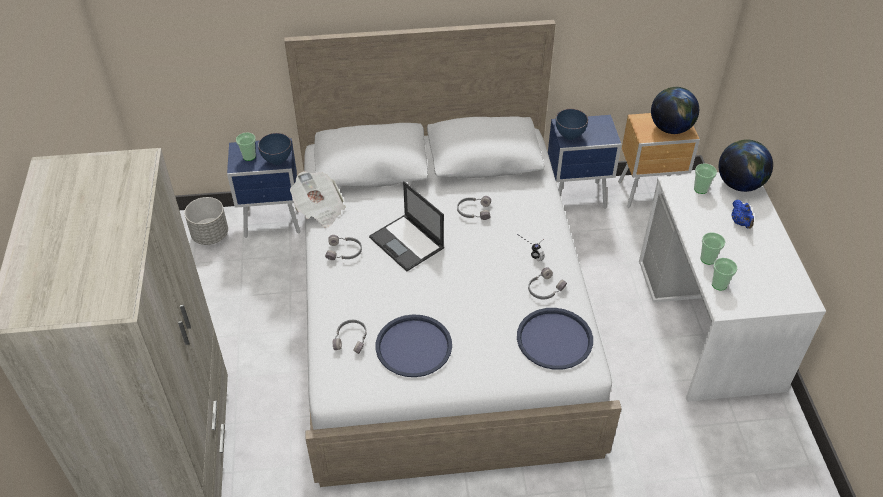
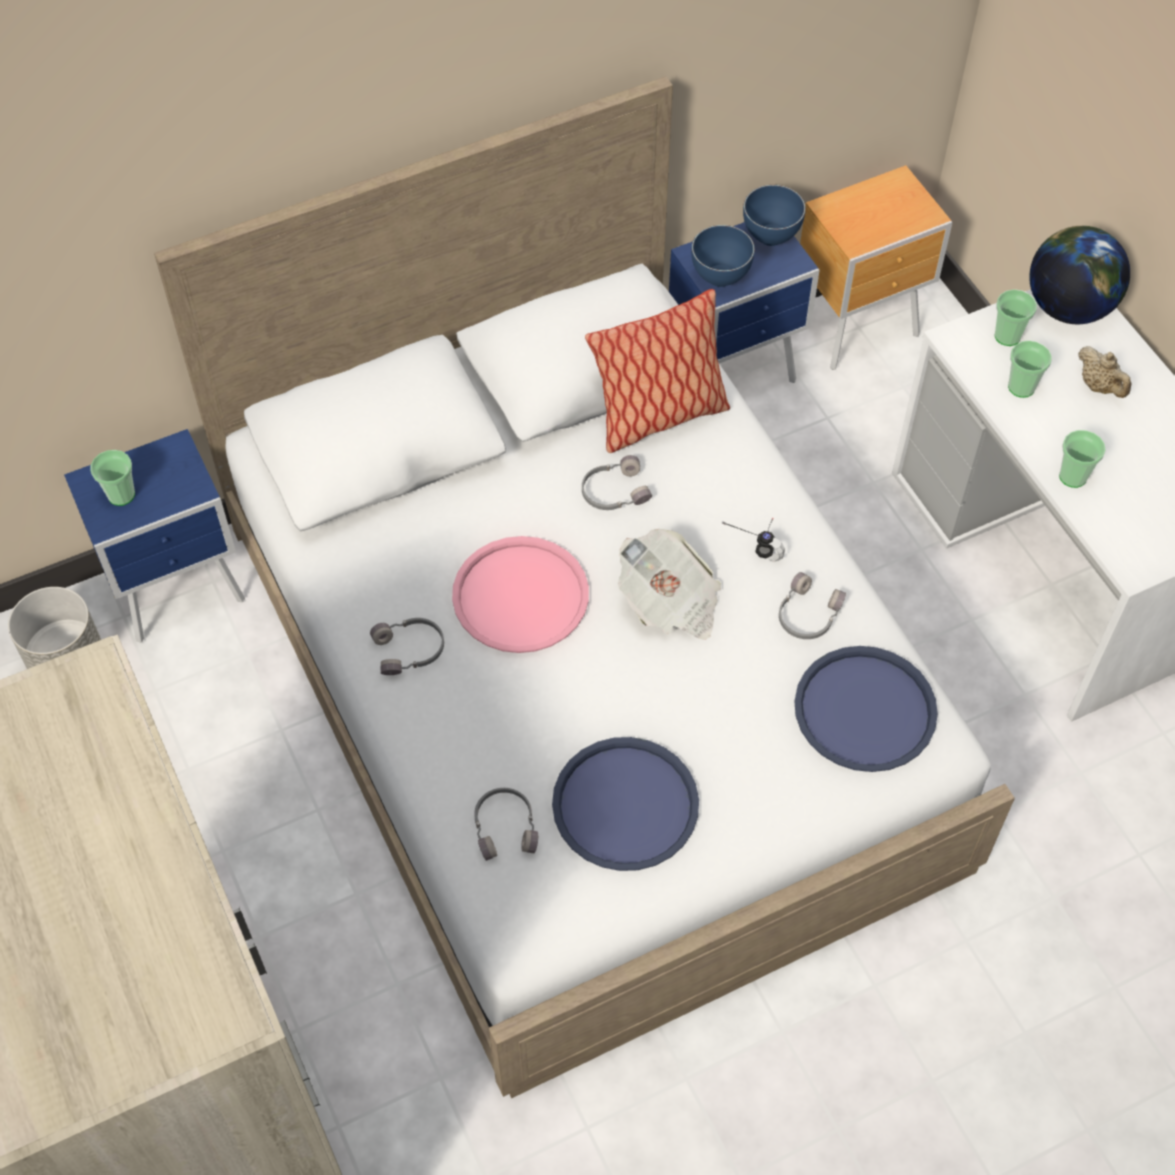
camera: 20 degrees left, 10 degrees up
blue bowl [258,133,292,165] -> blue bowl moved to [743,185,806,246]
newspaper [290,171,346,228] -> newspaper moved to [618,529,721,640]
laptop [369,181,444,271] -> pink tray [452,536,589,653]
globe [651,87,699,134] -> none
cup [712,258,737,291] -> cup moved to [1008,340,1052,398]
blue teapot [731,200,754,229] -> beige teapot [1078,346,1132,398]
none -> pillow [585,289,730,453]

